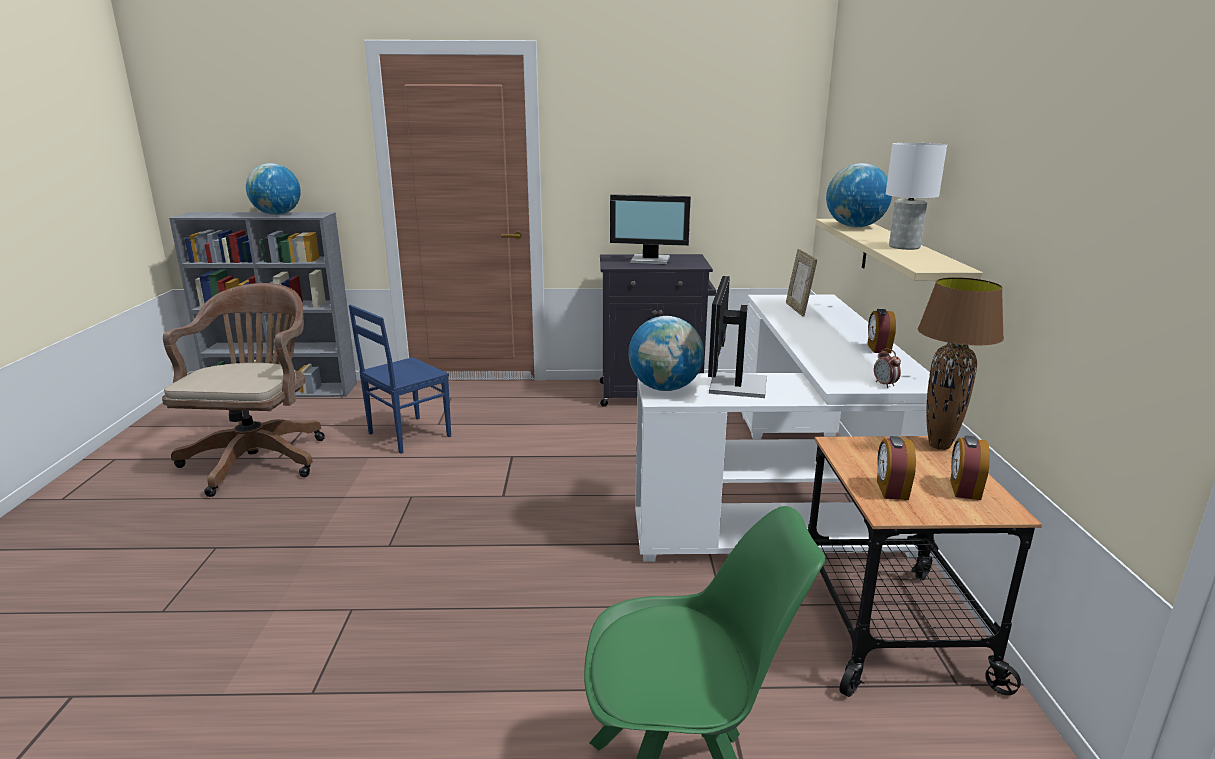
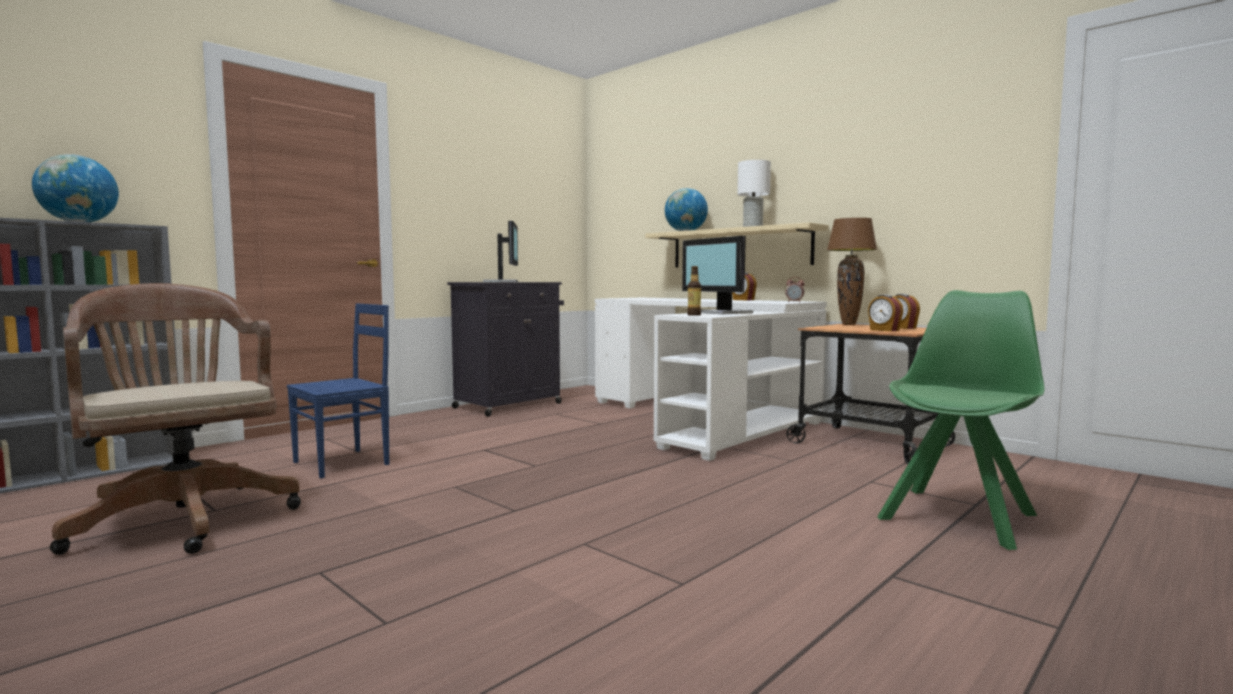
camera: 45 degrees left, 15 degrees down
blue chair [349,304,451,454] -> blue chair turned 135 degrees counterclockwise [287,303,389,478]
monitor [610,194,691,265] -> monitor turned 60 degrees counterclockwise [483,221,518,282]
globe [628,316,704,391] -> bottle [687,266,701,316]
picture frame [786,249,817,317] -> none

